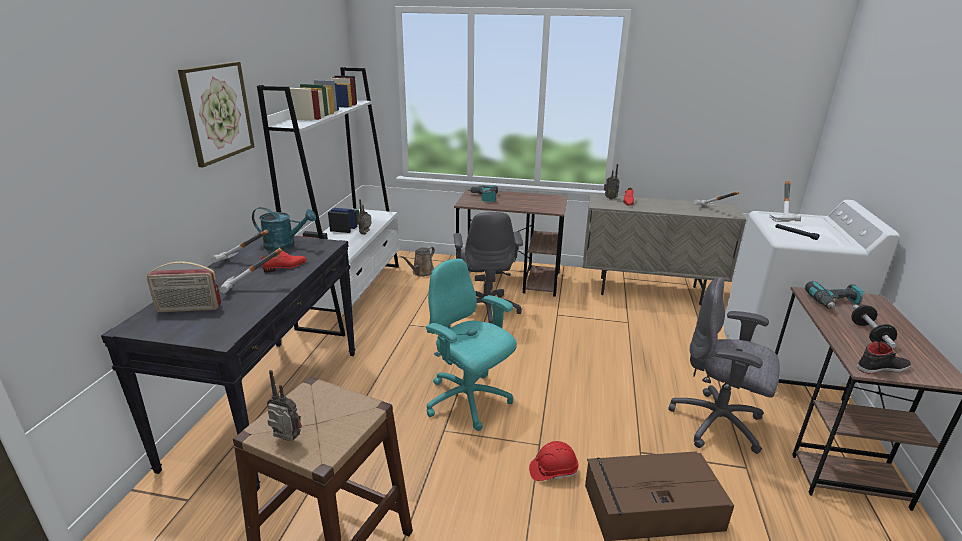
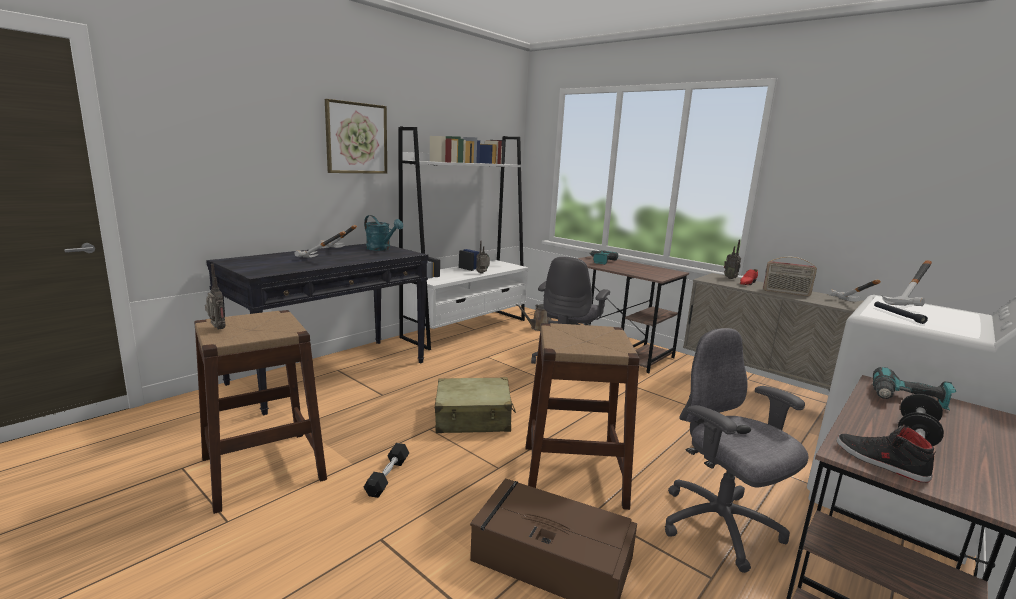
camera: 30 degrees right, 10 degrees down
radio [147,262,221,312] -> radio moved to [763,257,817,297]
red shoe [261,251,307,273] -> none
turquoise office chair [426,259,517,431] -> beige suitcase [435,377,516,433]
red hard hat [529,441,579,481] -> none
black shoe [857,340,911,374] -> black shoe turned 150 degrees counterclockwise [837,425,936,482]
none -> black dumbbell [364,443,409,498]
none -> brown stool [526,323,640,510]

